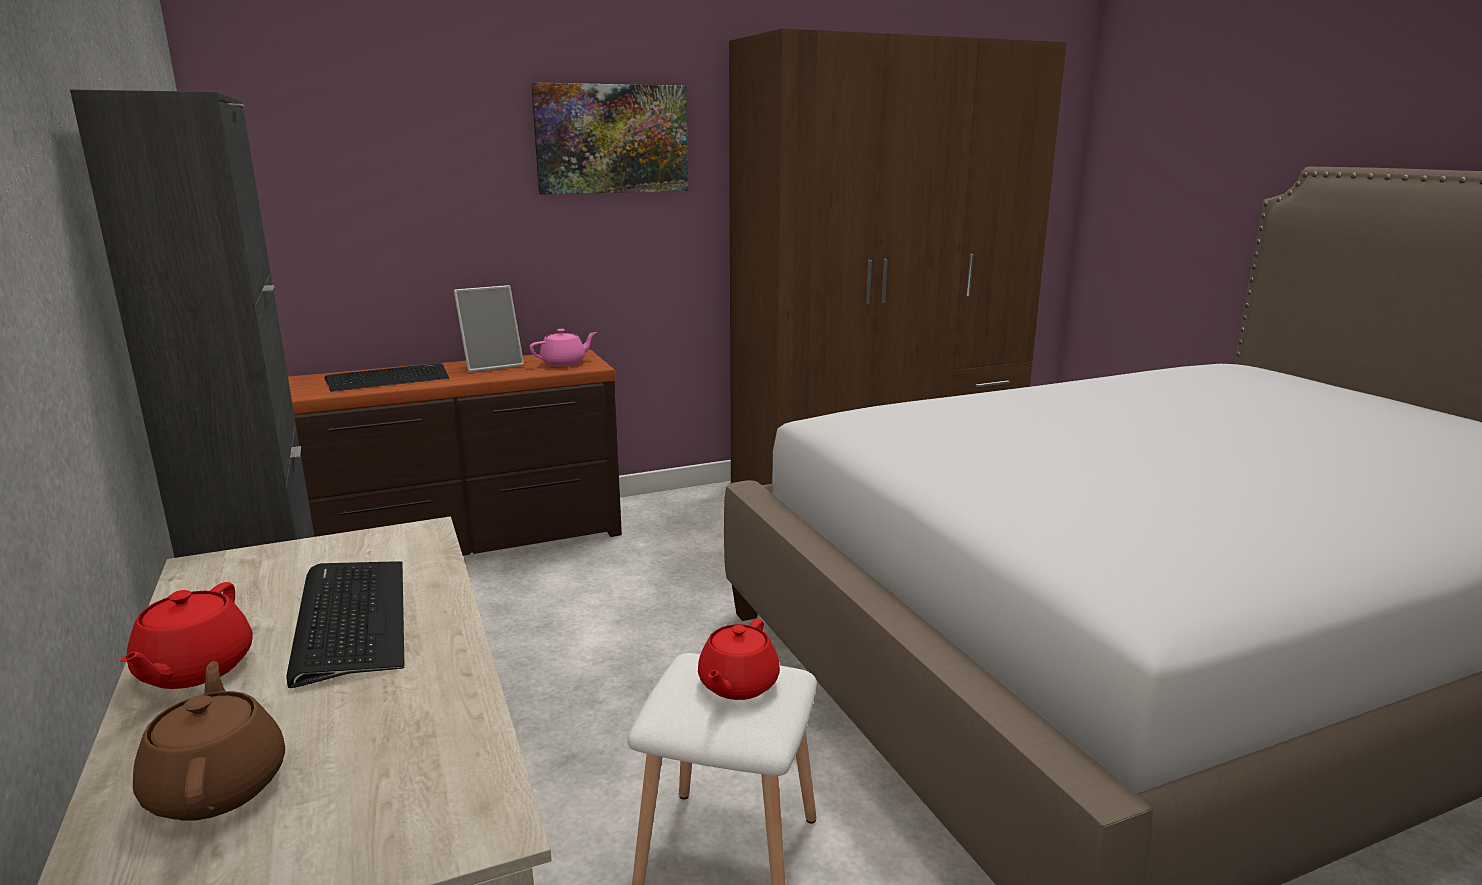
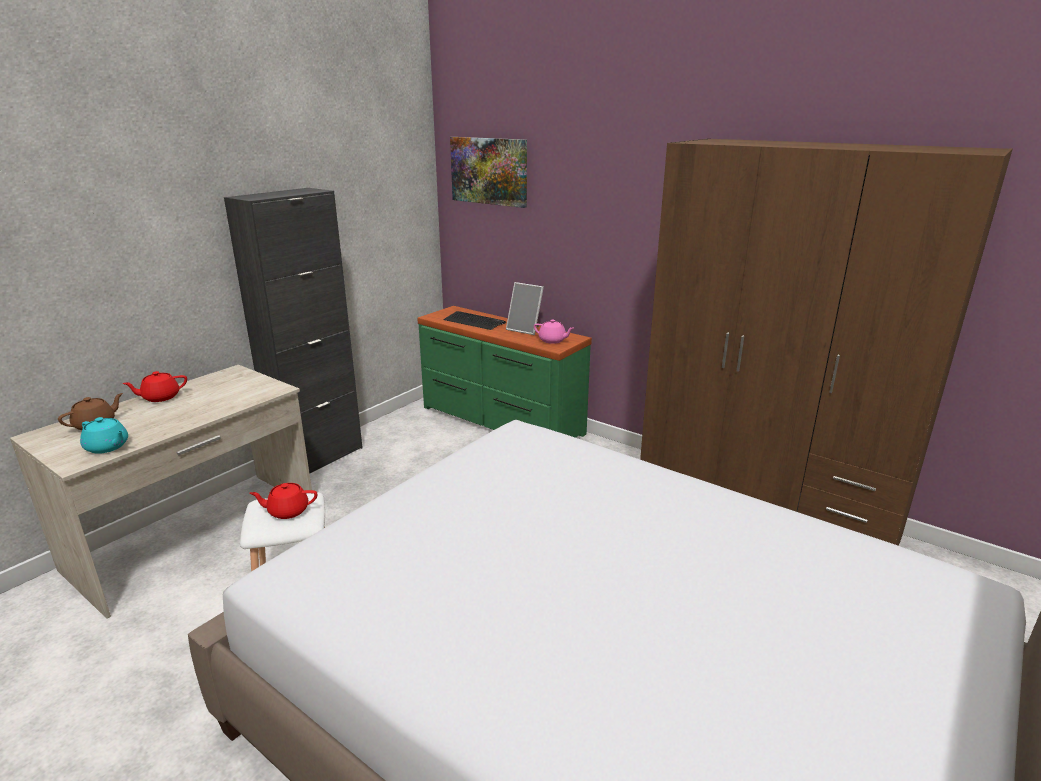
camera: 60 degrees right, 5 degrees up
keyboard [286,561,404,688] -> none
brown dresser [288,350,622,556] -> green dresser [417,306,592,438]
picture [531,82,688,195] -> picture moved to [450,137,527,208]
none -> turquoise teapot [80,417,128,454]

